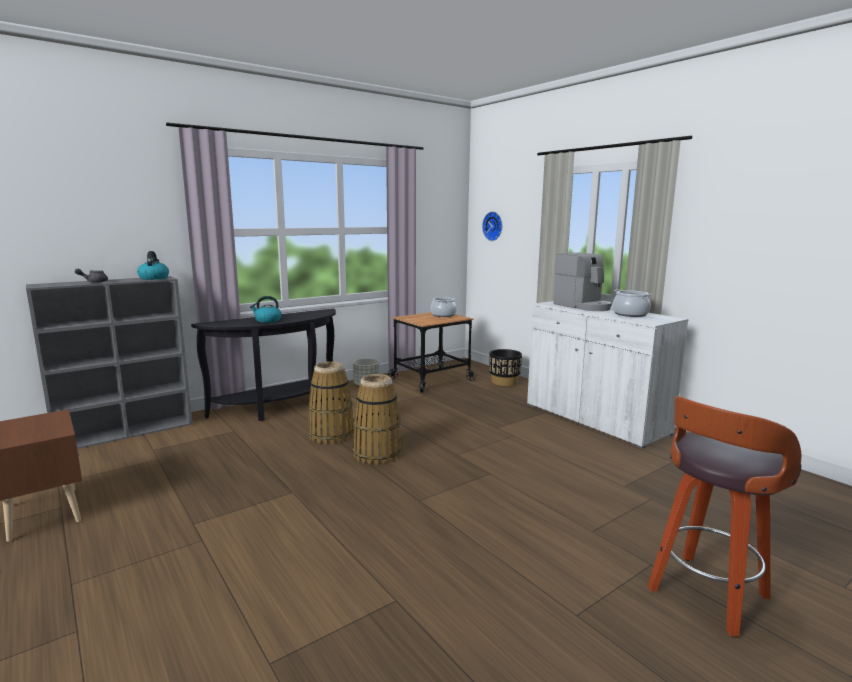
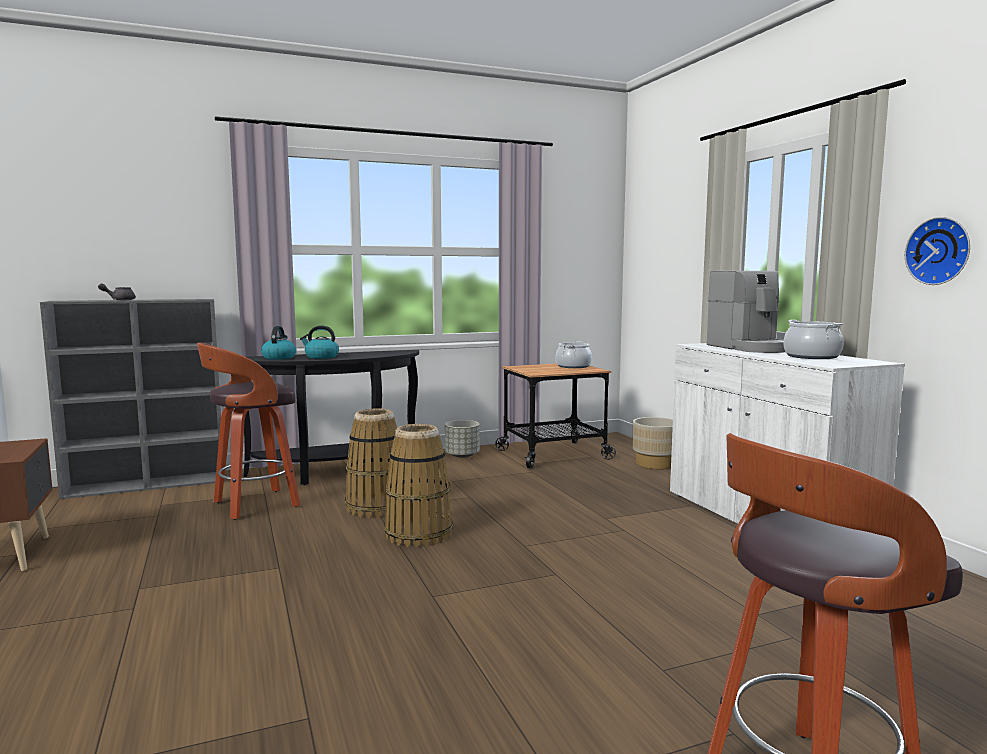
camera: 15 degrees right, 5 degrees down
kettle [137,251,169,280] -> kettle moved to [261,326,296,360]
wall clock [482,211,502,241] -> wall clock moved to [905,217,970,285]
black planter [489,349,522,386] -> beige planter [633,417,673,469]
none -> stool [197,343,300,520]

